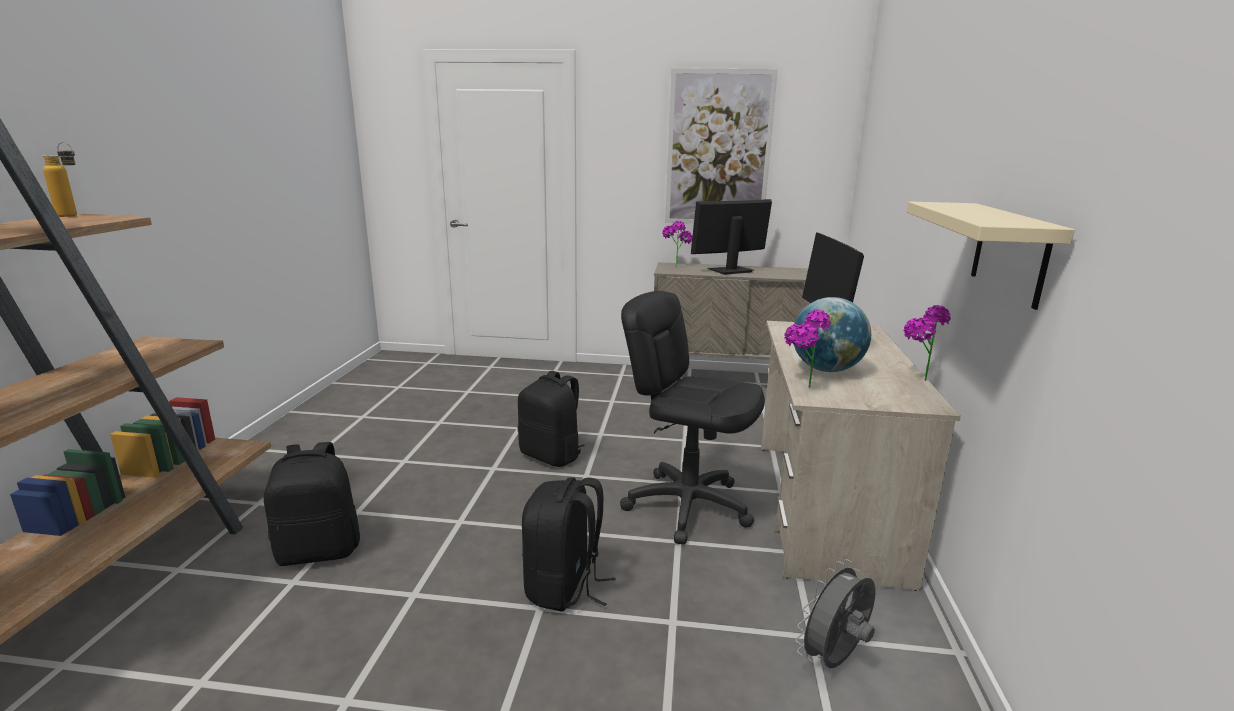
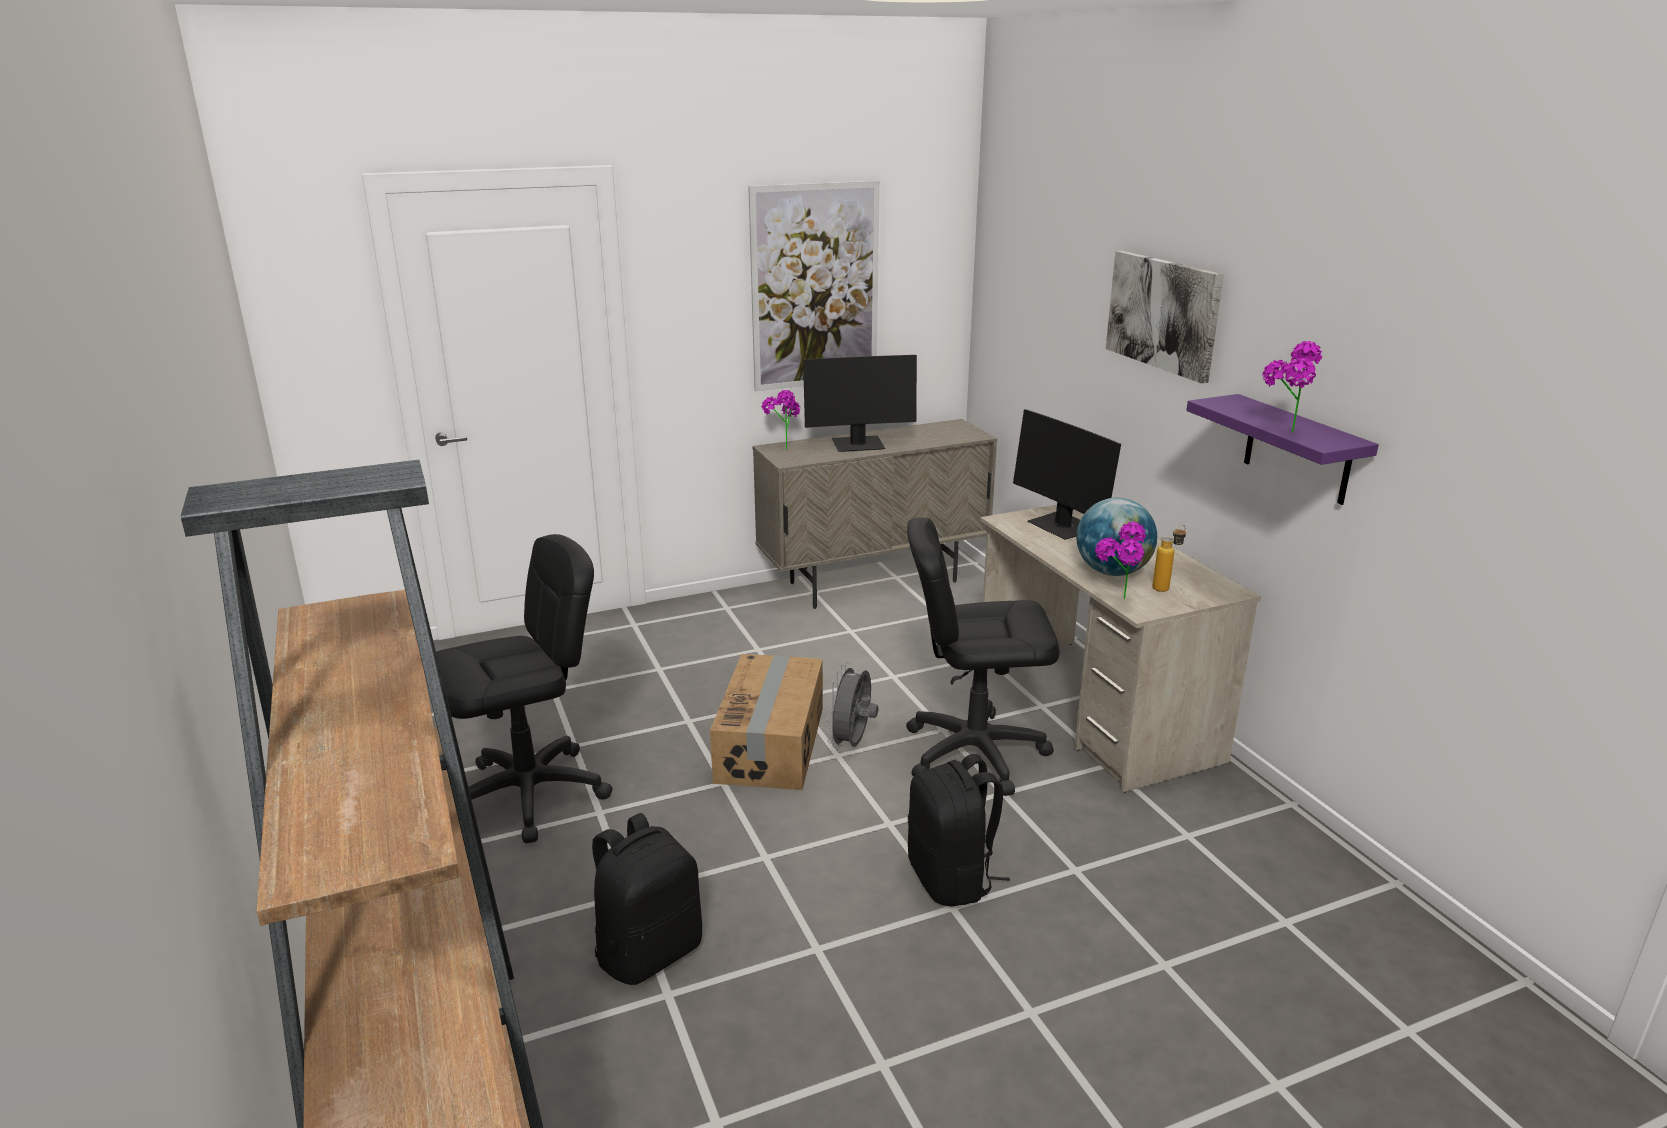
camera: 30 degrees left, 5 degrees up
bottle [42,142,77,217] -> bottle moved to [1153,525,1186,592]
black backpack [518,371,585,467] -> cardboard box [710,654,823,790]
monitor [691,199,772,275] -> monitor turned 135 degrees counterclockwise [803,355,917,452]
grey fan [795,559,876,668] -> grey fan moved to [826,662,878,749]
potted plant [904,305,951,381] -> potted plant moved to [1262,341,1322,433]
beige shelf [907,201,1075,310] -> purple shelf [1186,394,1379,505]
none -> black office chair [436,534,612,843]
none -> picture [1106,251,1224,383]

